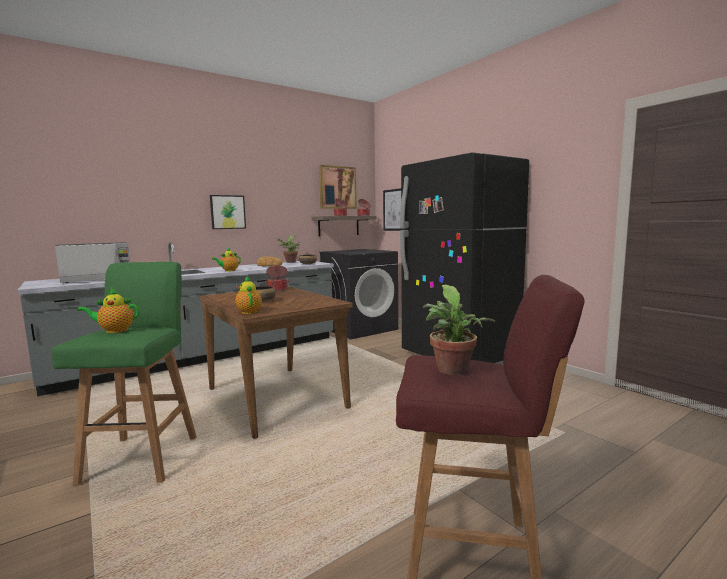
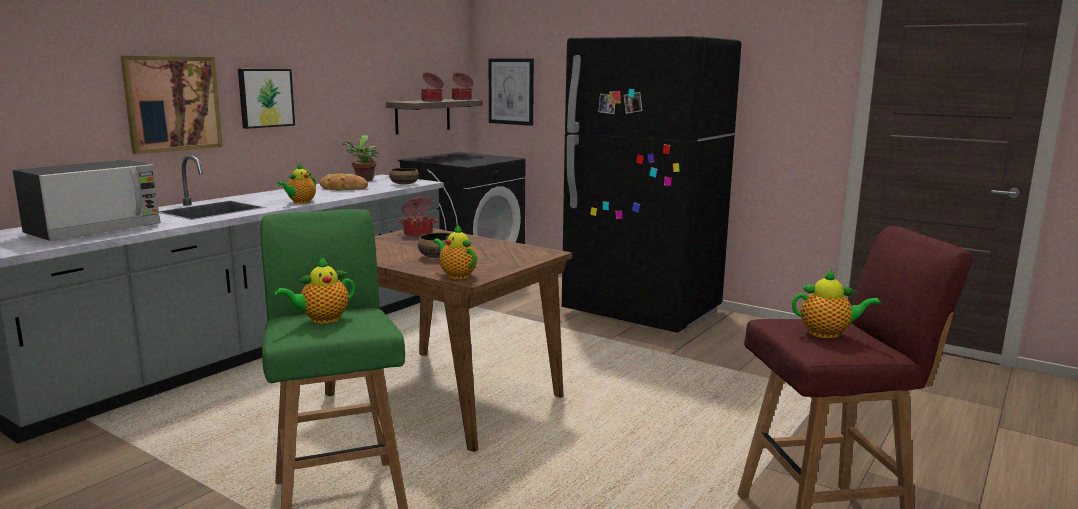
camera: 20 degrees left, 5 degrees up
picture [319,165,357,209] -> picture moved to [120,56,223,154]
potted plant [423,285,495,375] -> teapot [792,269,881,338]

